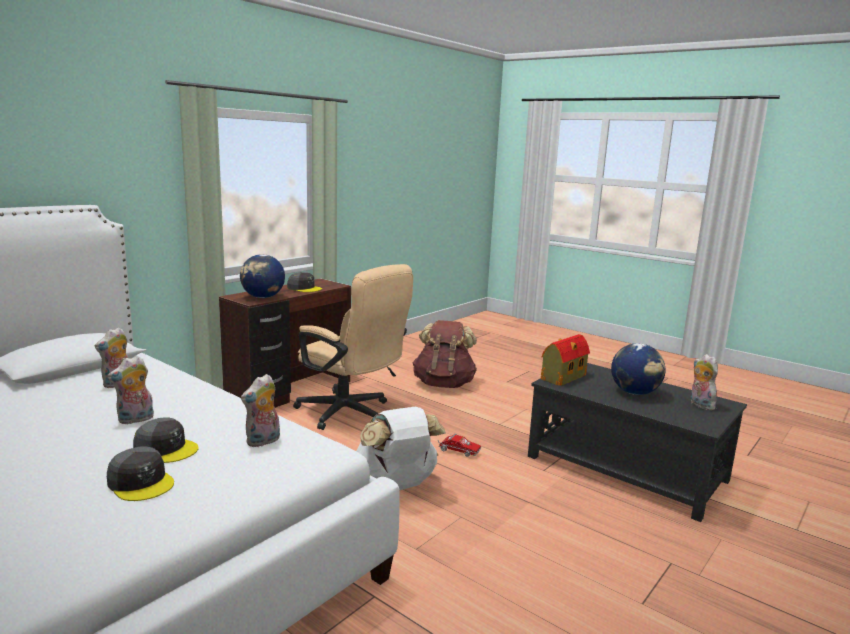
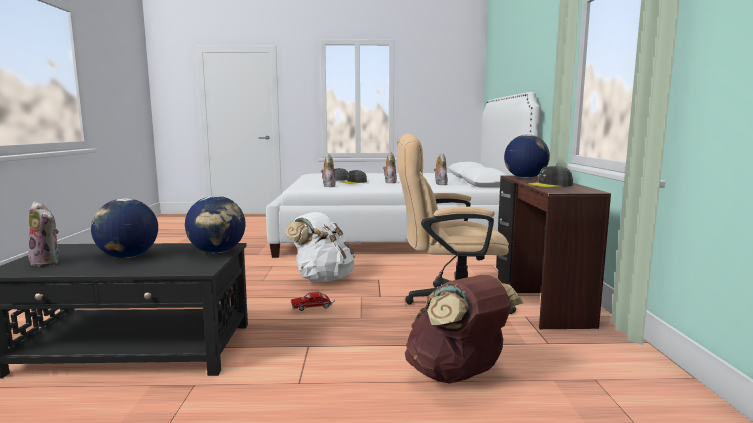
camera: 140 degrees right, 5 degrees down
toy house [541,334,590,386] -> globe [185,196,246,253]

